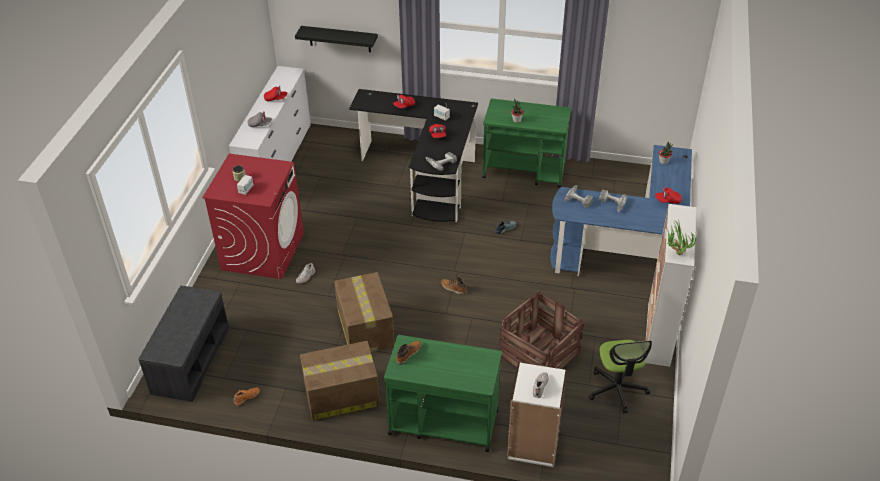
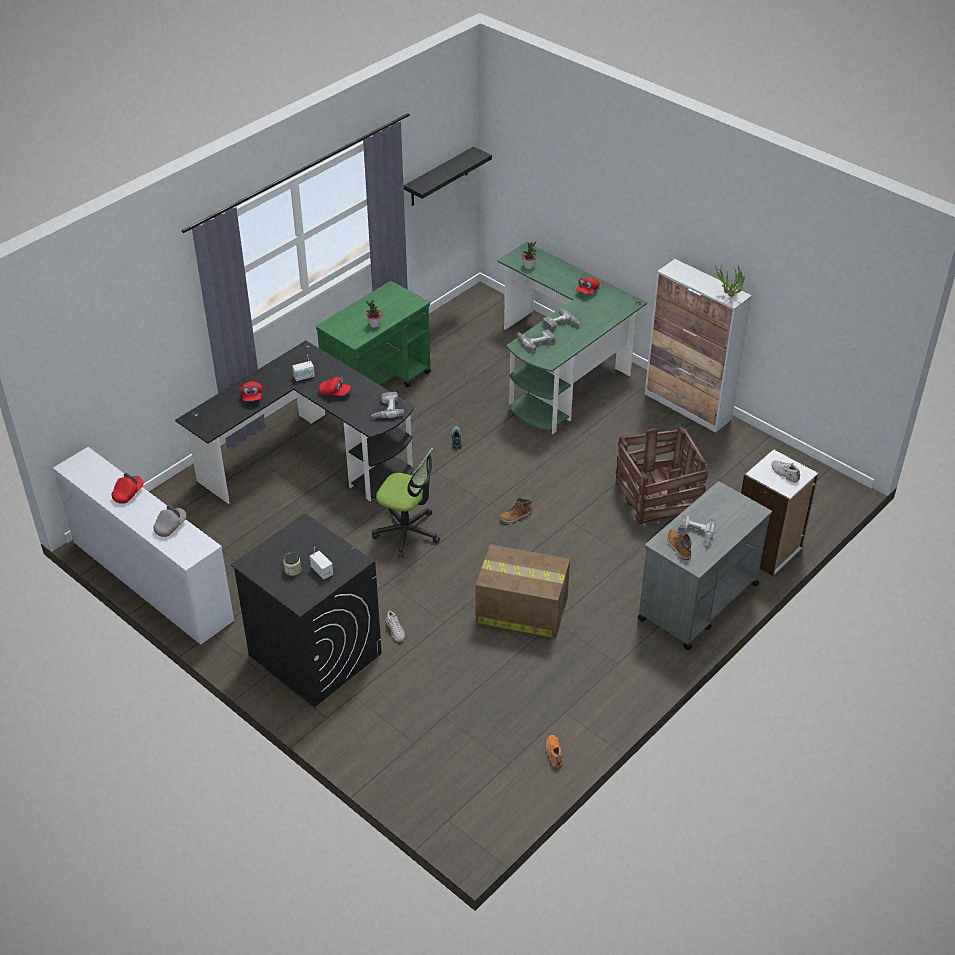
camera: 60 degrees left, 0 degrees up
grey bench [139,286,229,402] -> none
red washing machine [202,154,304,279] -> black washing machine [231,513,382,707]
black shelf [295,26,378,52] -> black shelf moved to [404,147,492,206]
cardboard box [300,341,380,421] -> none
green cart [384,335,502,452] -> grey cart [638,481,772,650]
blue desk [550,145,692,276] -> green desk [497,242,647,434]
office chair [588,340,652,414] -> office chair moved to [372,448,440,558]
none -> power drill [678,514,715,545]

